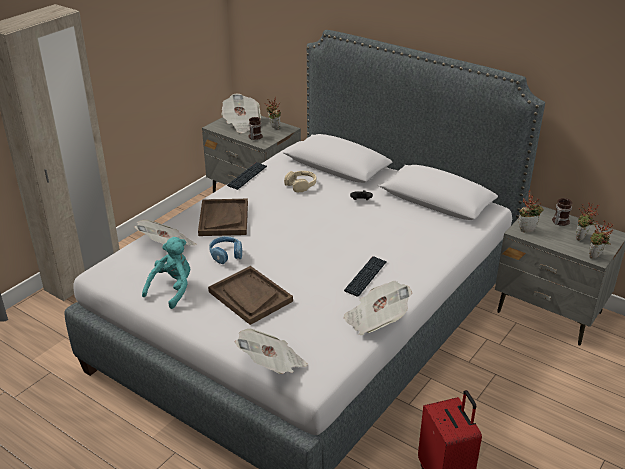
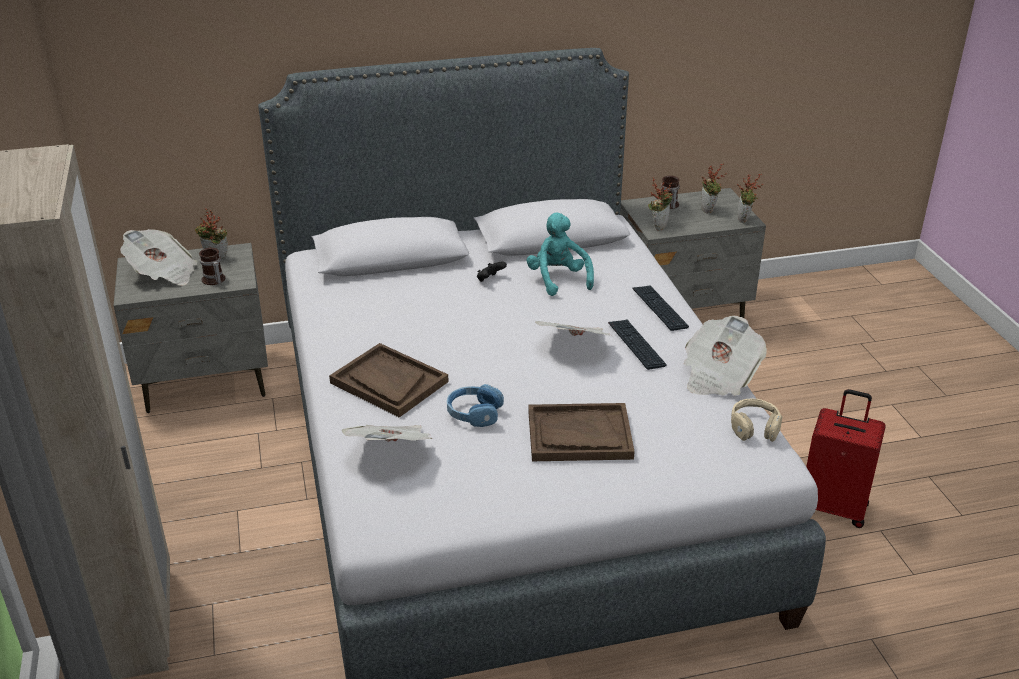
camera: 50 degrees left, 0 degrees up
turquoise plush toy [142,237,190,309] -> turquoise plush toy moved to [526,212,594,296]
keyboard [227,162,267,190] -> keyboard moved to [632,285,689,331]
newspaper [234,329,308,374] -> newspaper moved to [535,321,611,336]
beige headphones [284,171,316,192] -> beige headphones moved to [731,398,782,442]

